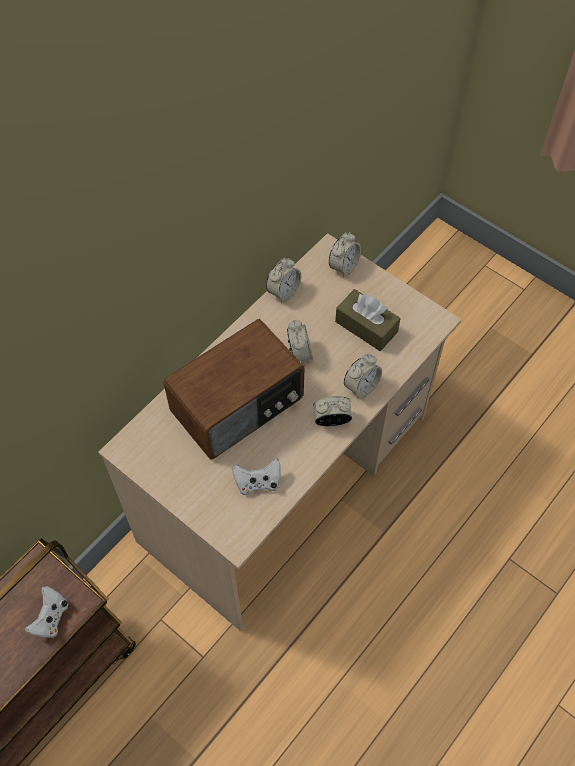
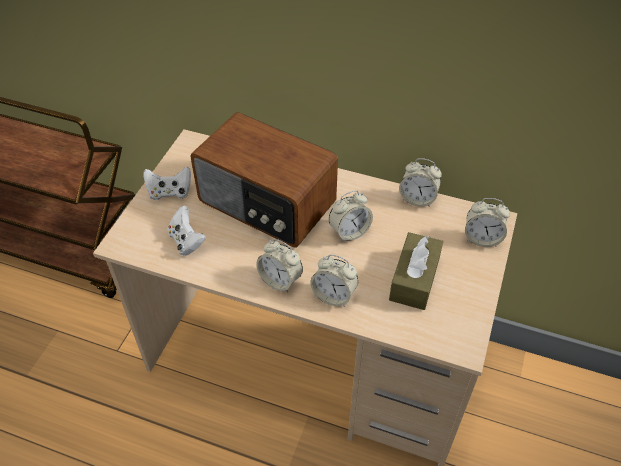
camera: 70 degrees right, 10 degrees down
white game controller [25,586,68,638] -> white game controller moved to [143,166,191,200]
alarm clock [313,396,352,426] -> alarm clock turned 150 degrees clockwise [256,239,303,293]

